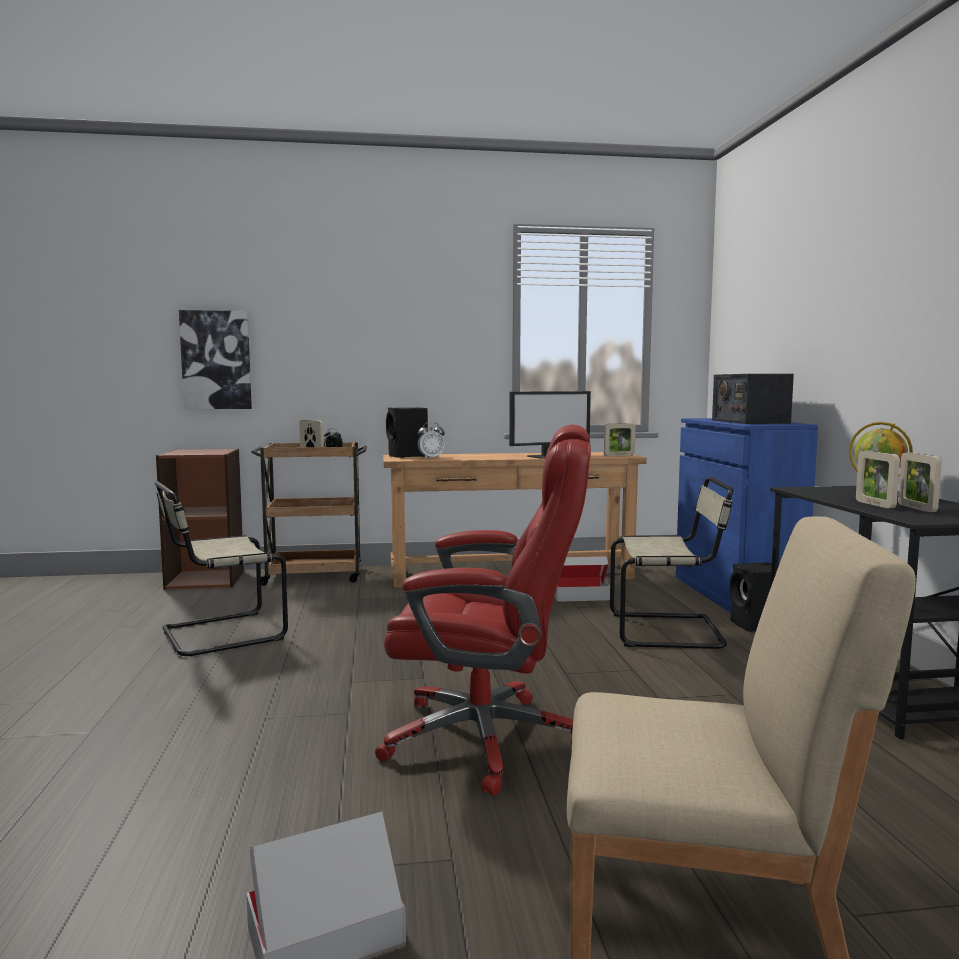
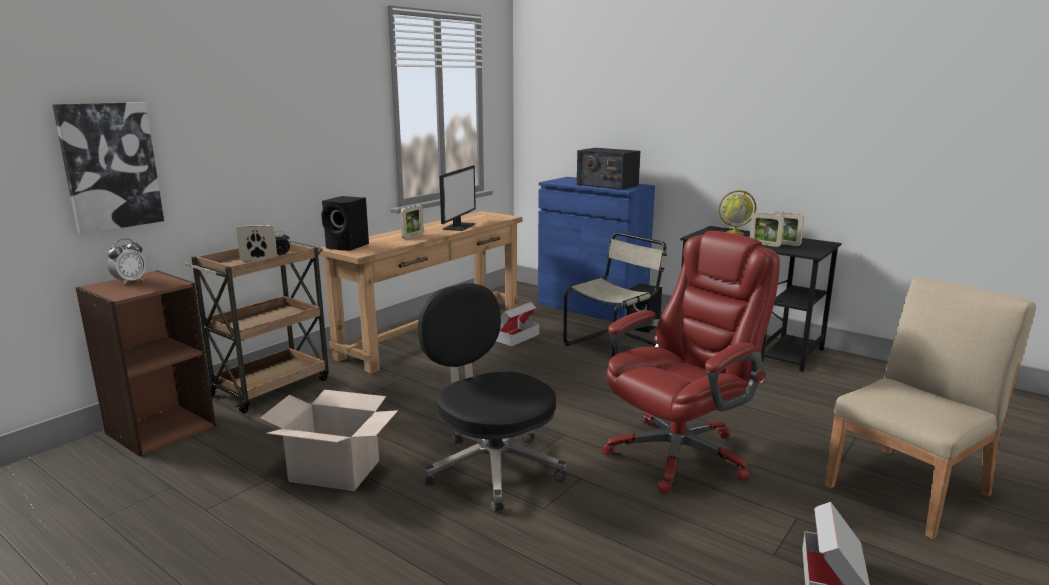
camera: 45 degrees left, 10 degrees up
beige chair [155,481,288,656] -> cardboard box [260,390,398,491]
alarm clock [417,422,445,459] -> alarm clock moved to [108,239,146,285]
picture frame [604,424,636,456] -> picture frame moved to [400,205,424,239]
none -> black office chair [418,283,567,512]

